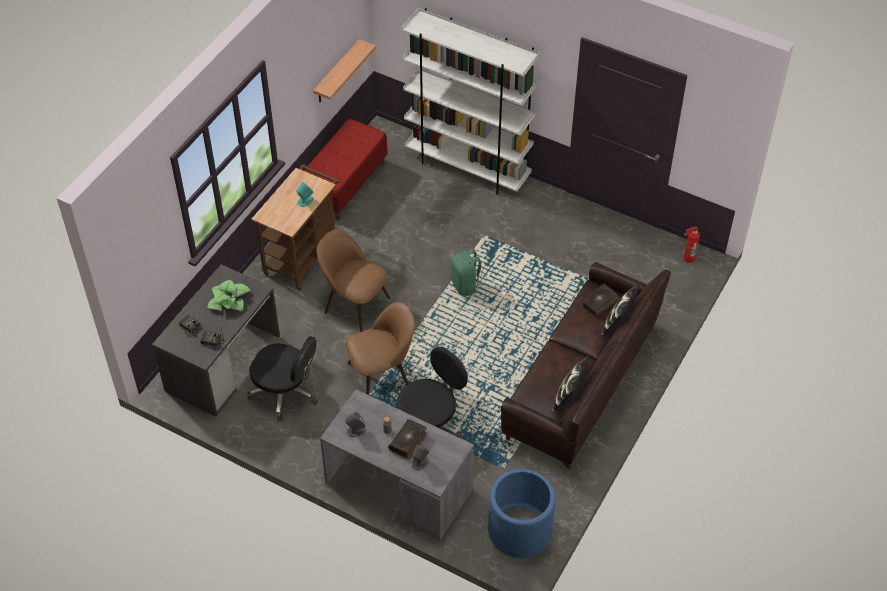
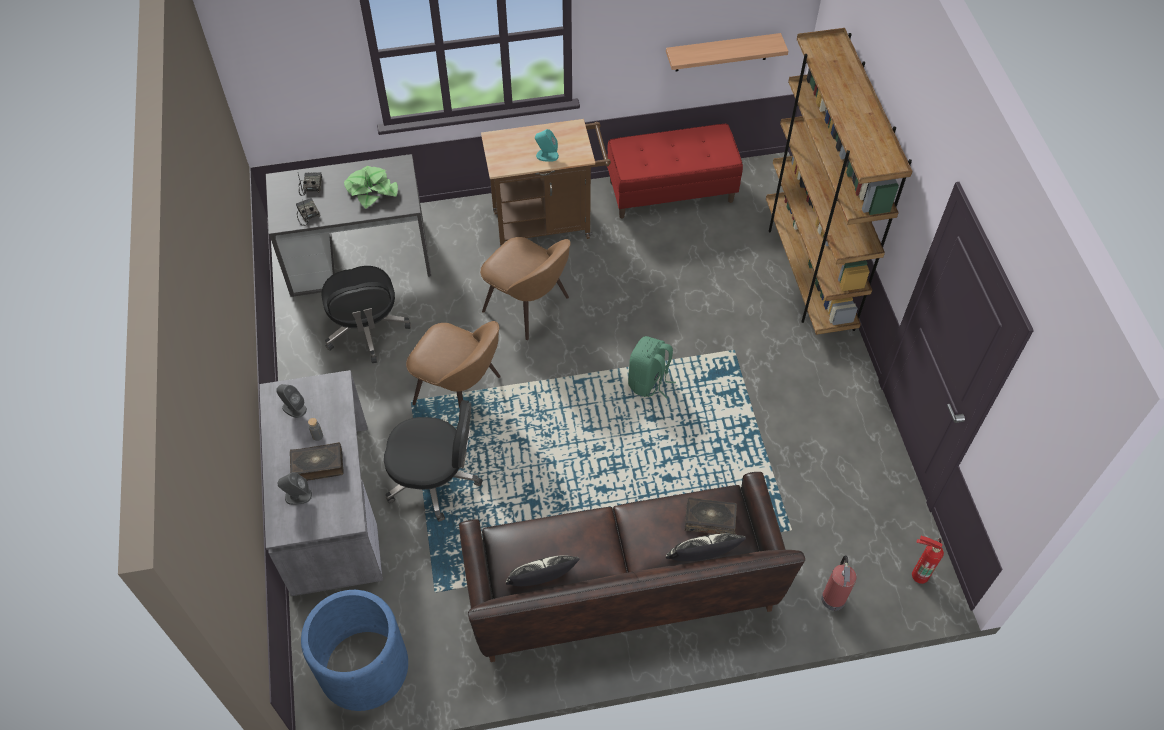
camera: 50 degrees right, 5 degrees up
brown chair [317,230,390,332] -> brown chair turned 135 degrees clockwise [480,237,571,340]
white bookcase [401,8,540,195] -> brown bookcase [766,28,913,335]
none -> fire extinguisher [821,555,856,611]

